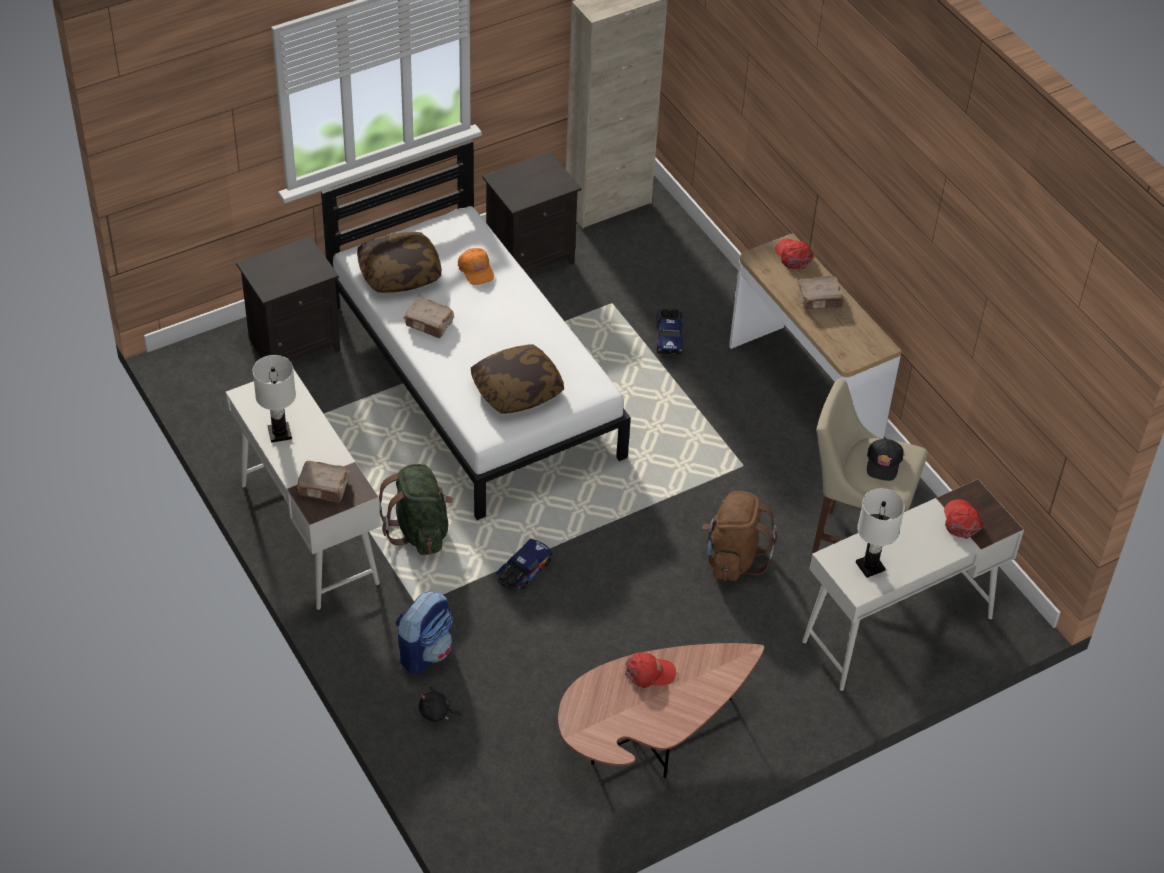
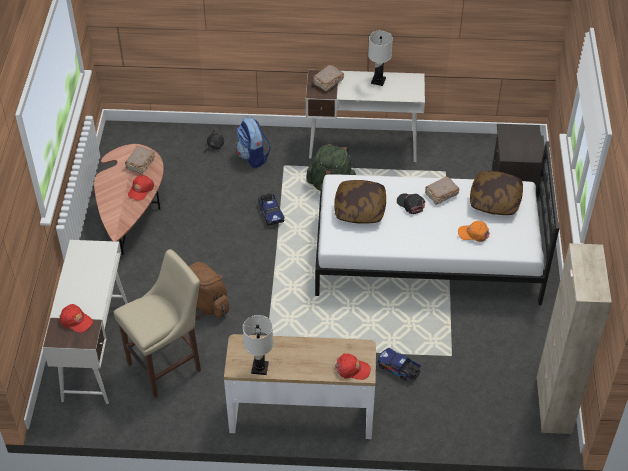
camera: 125 degrees right, 0 degrees up
black nightstand [482,152,582,273] -> none
brown book [797,276,844,310] -> brown book moved to [125,146,155,174]
white table lamp [856,488,905,578] -> white table lamp moved to [243,315,273,375]
black cap [867,439,904,481] -> black cap moved to [397,193,425,214]

